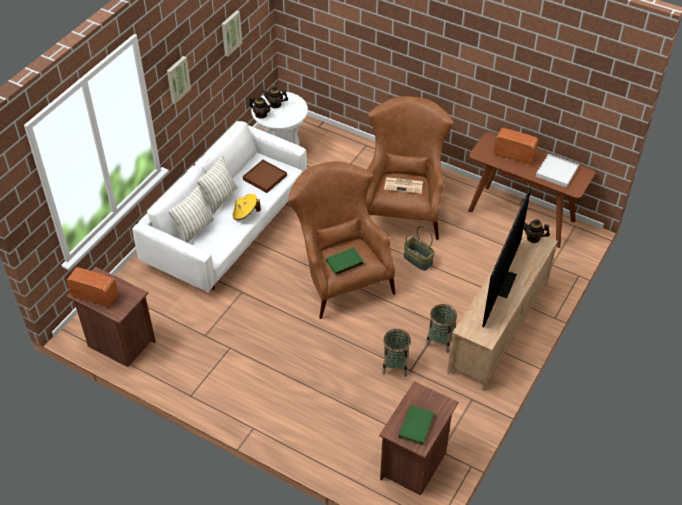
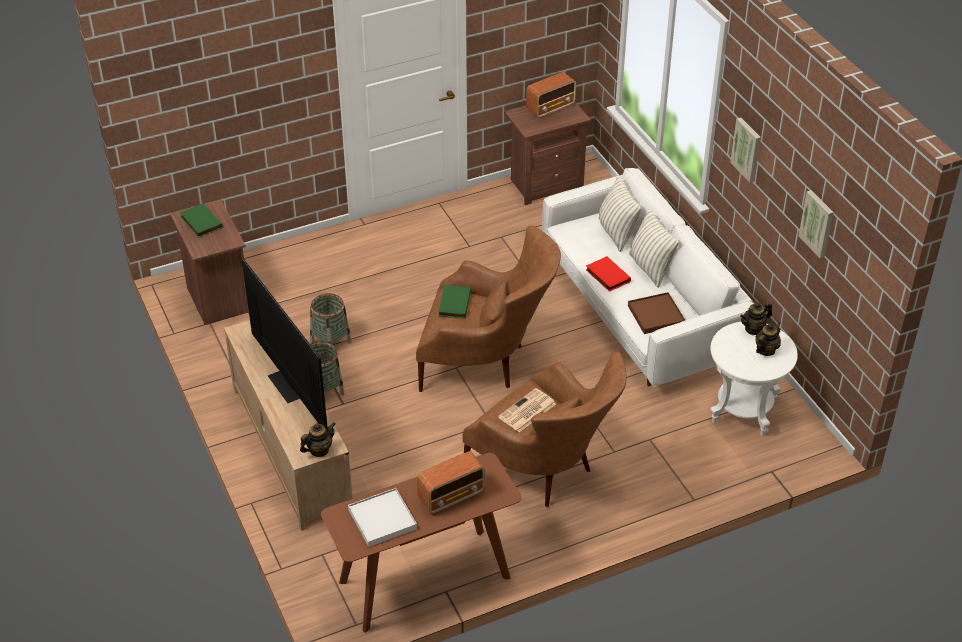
camera: 125 degrees right, 5 degrees down
yellow hat [233,194,261,221] -> red book [586,256,631,292]
basket [404,226,435,271] -> none

